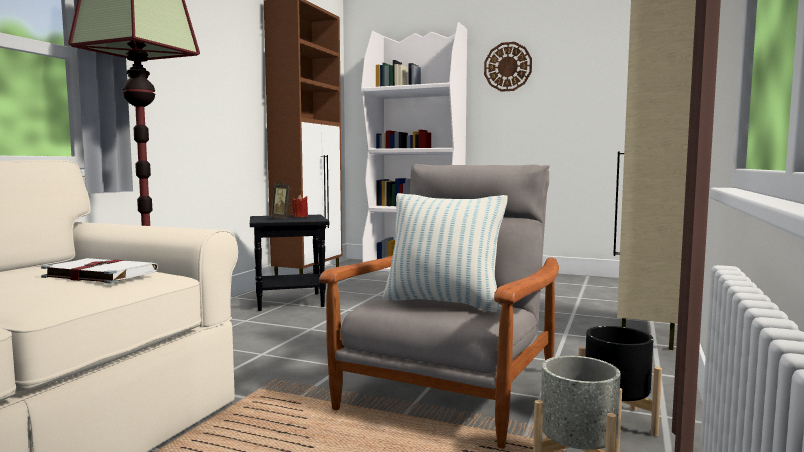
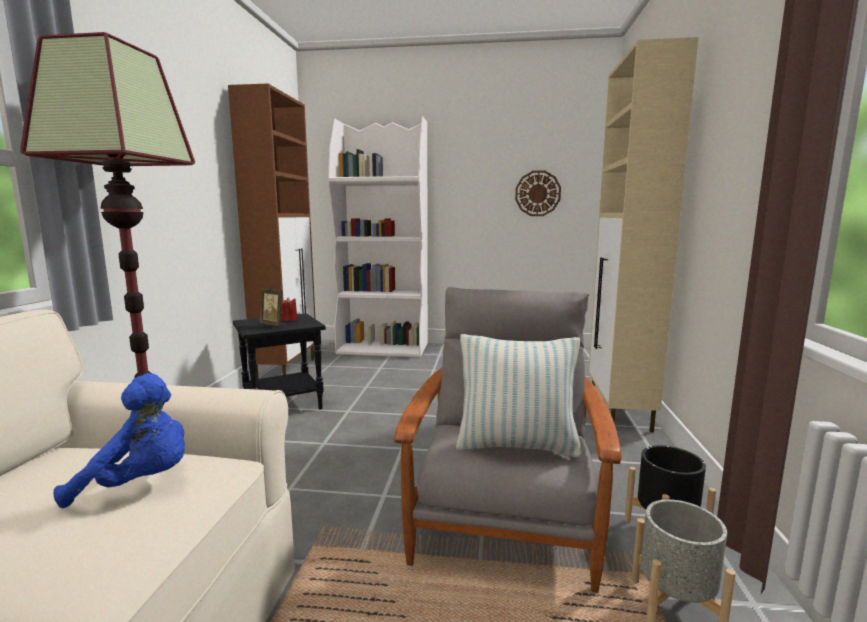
camera: 15 degrees left, 5 degrees up
white book [41,258,158,284] -> blue plush toy [54,373,185,508]
wall clock [484,42,532,92] -> wall clock moved to [515,171,561,216]

